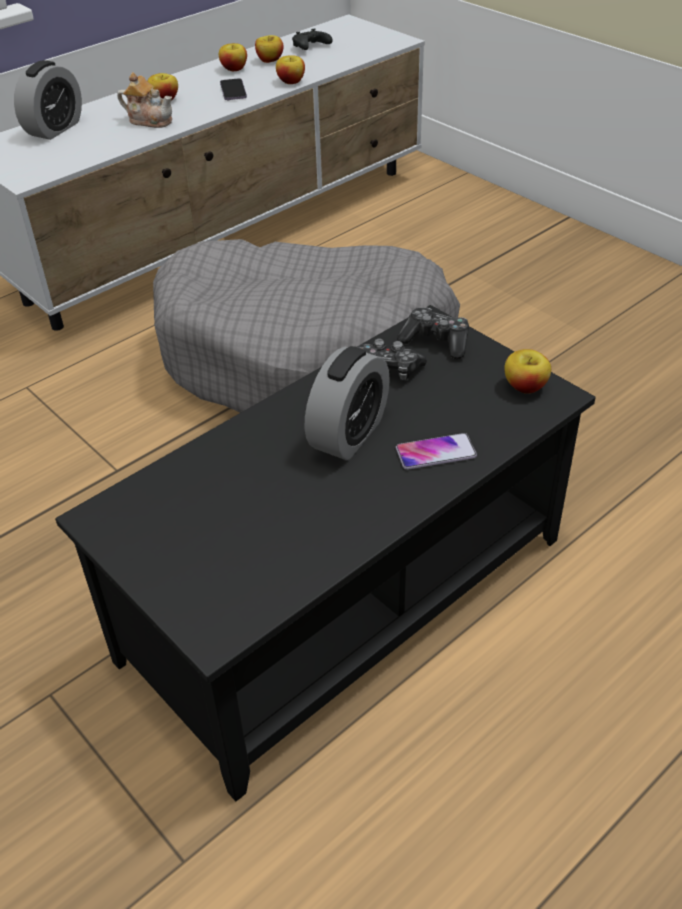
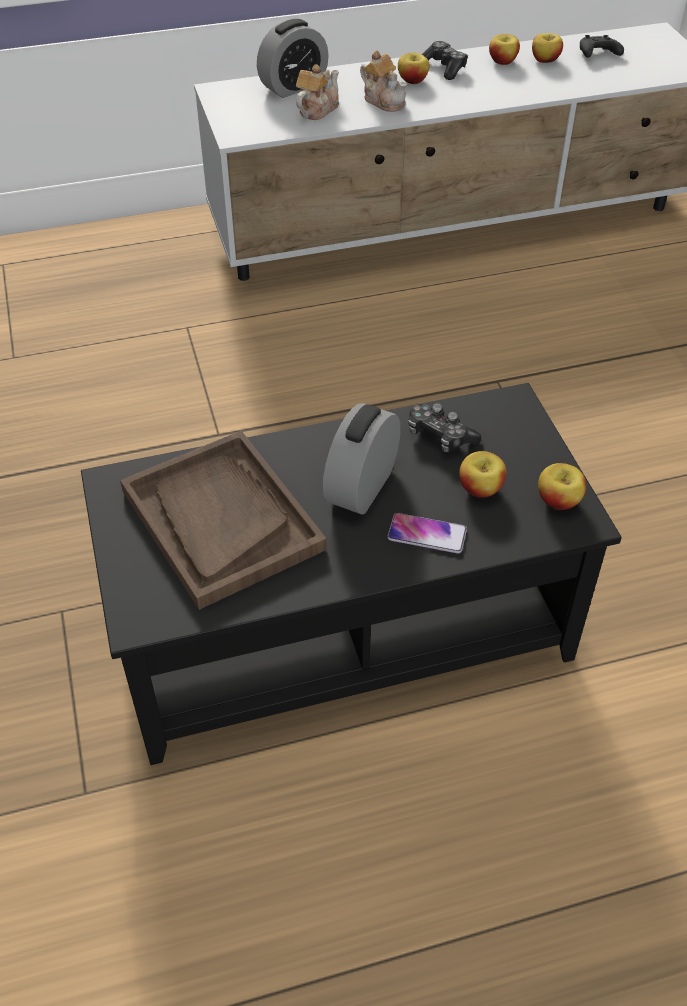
camera: 25 degrees right, 5 degrees up
grey dog bed [153,239,460,413] -> none
phone [220,78,247,100] -> none
apple [276,55,305,84] -> apple moved to [459,451,506,498]
alarm clock [305,346,390,460] -> alarm clock turned 150 degrees clockwise [323,403,401,515]
game controller [397,308,469,359] -> game controller moved to [422,41,468,80]
none -> brown tray [120,431,327,610]
none -> teapot [296,64,339,120]

